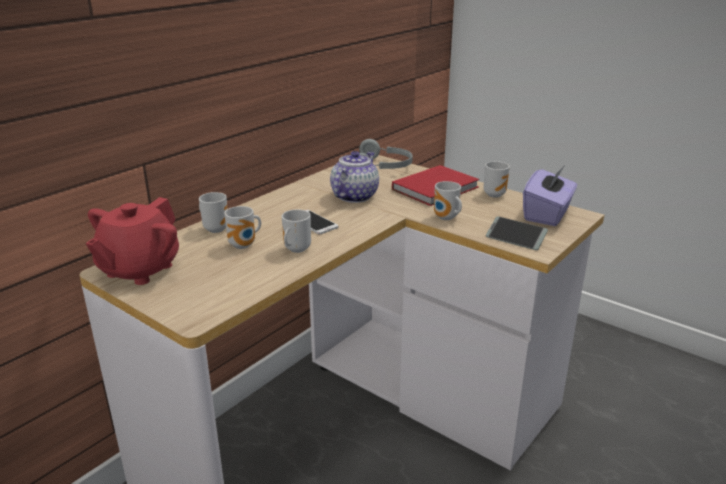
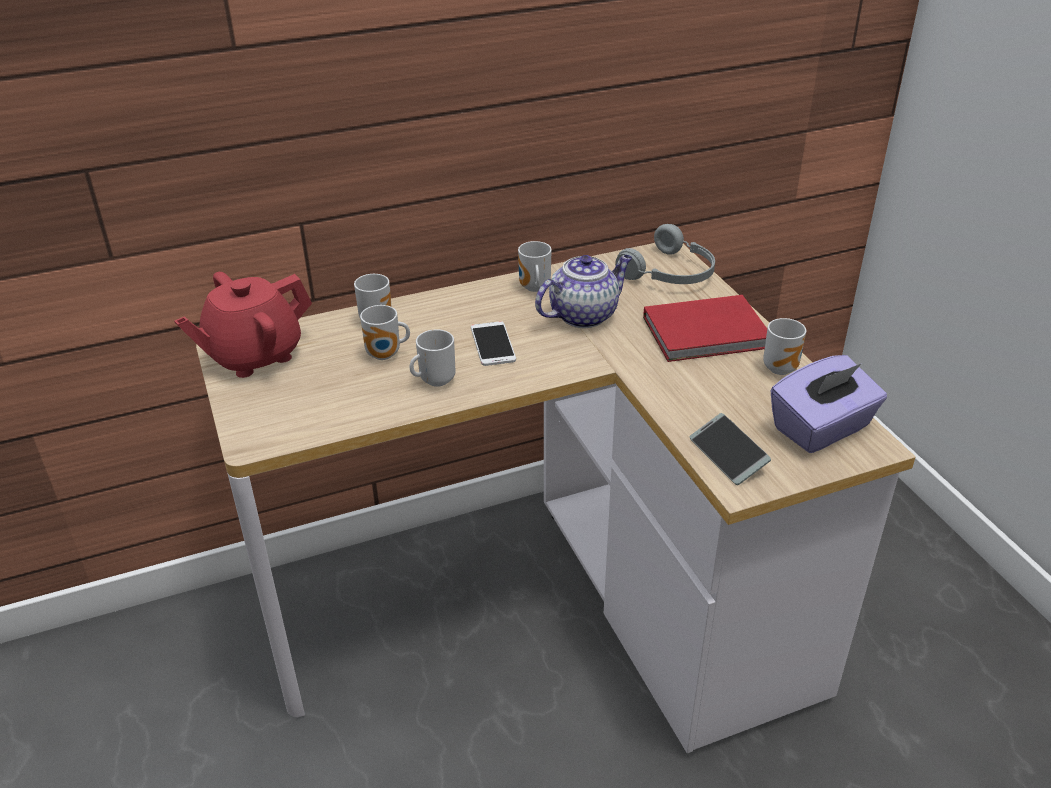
camera: 30 degrees right, 10 degrees up
mug [434,181,462,220] -> mug moved to [518,241,552,292]

